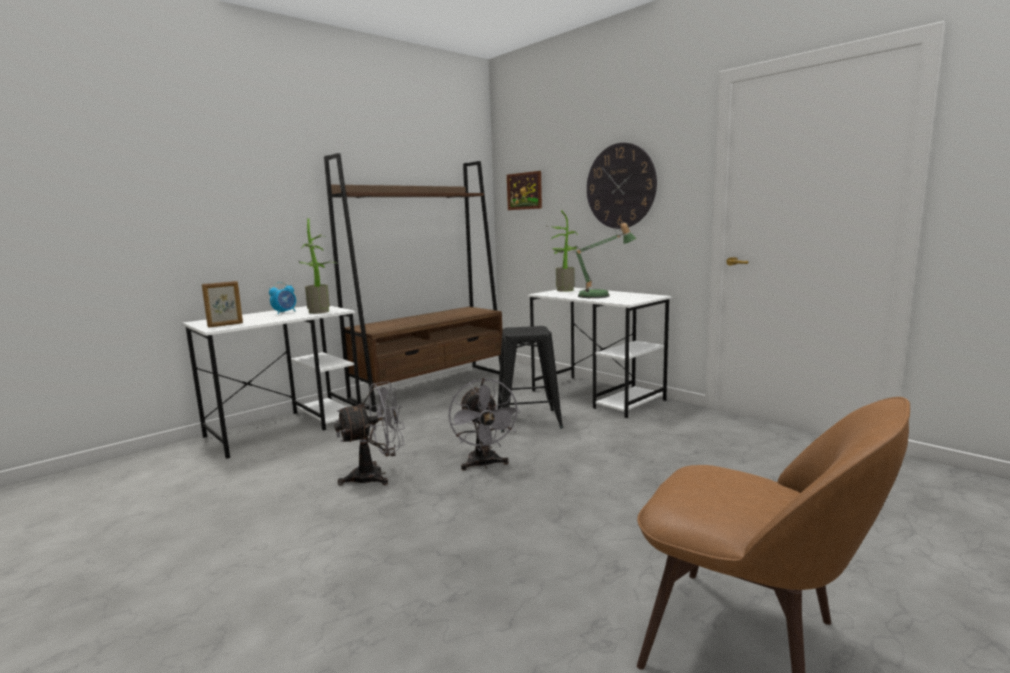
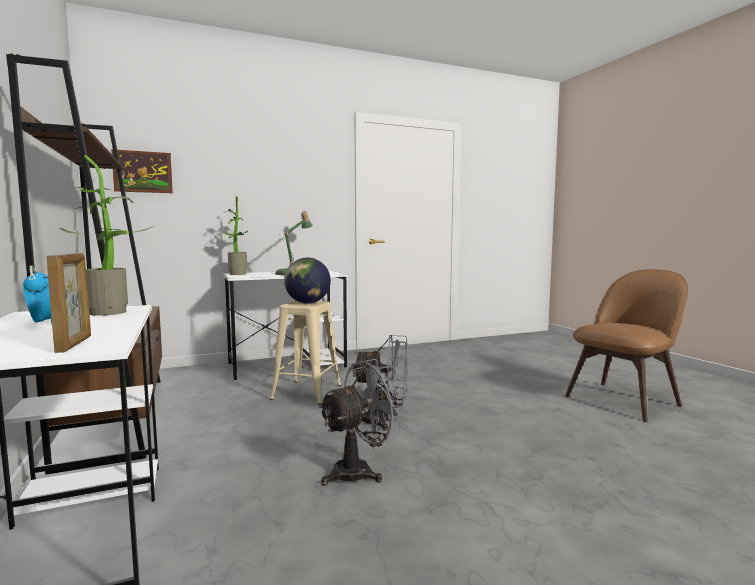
camera: 70 degrees left, 5 degrees down
grey fan [334,381,405,485] -> grey fan turned 60 degrees clockwise [319,359,407,486]
black stool [498,326,563,433] -> beige stool [270,301,342,405]
wall clock [587,143,657,229] -> none
none -> globe [284,258,331,304]

